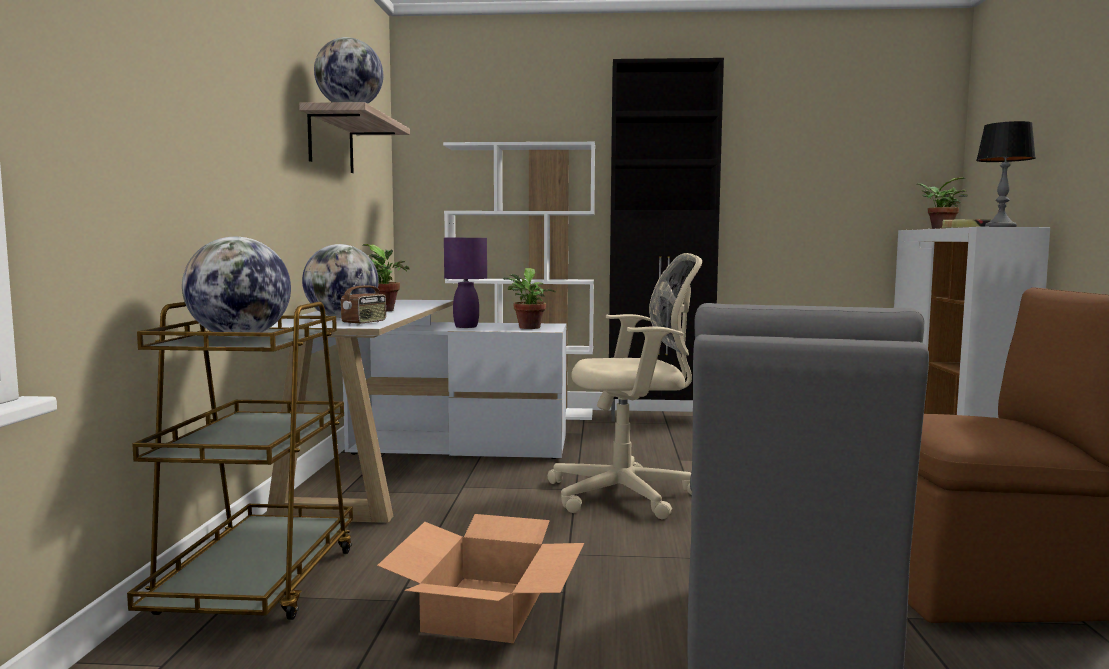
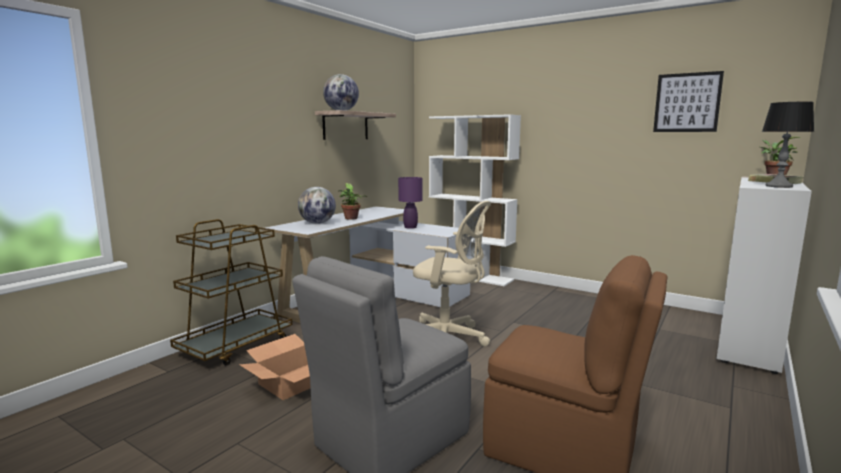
camera: 30 degrees right, 5 degrees up
globe [182,237,291,338] -> none
radio [341,270,386,325] -> none
potted plant [503,268,556,329] -> none
black cabinet [609,58,724,422] -> none
none -> picture [653,71,724,132]

